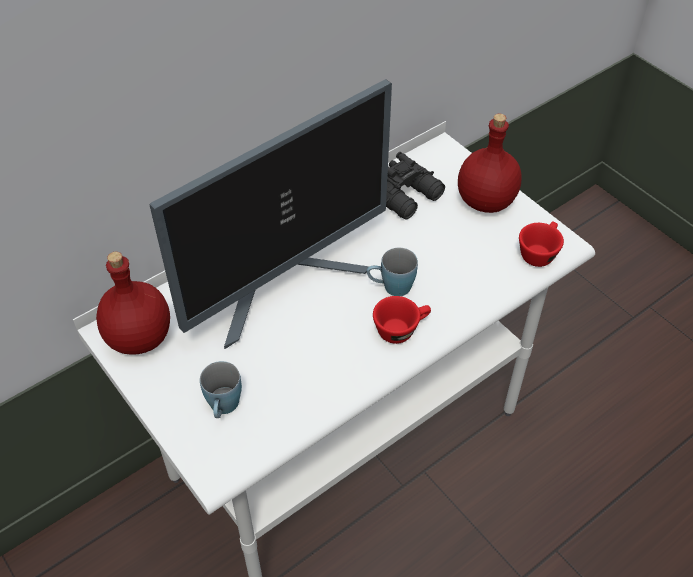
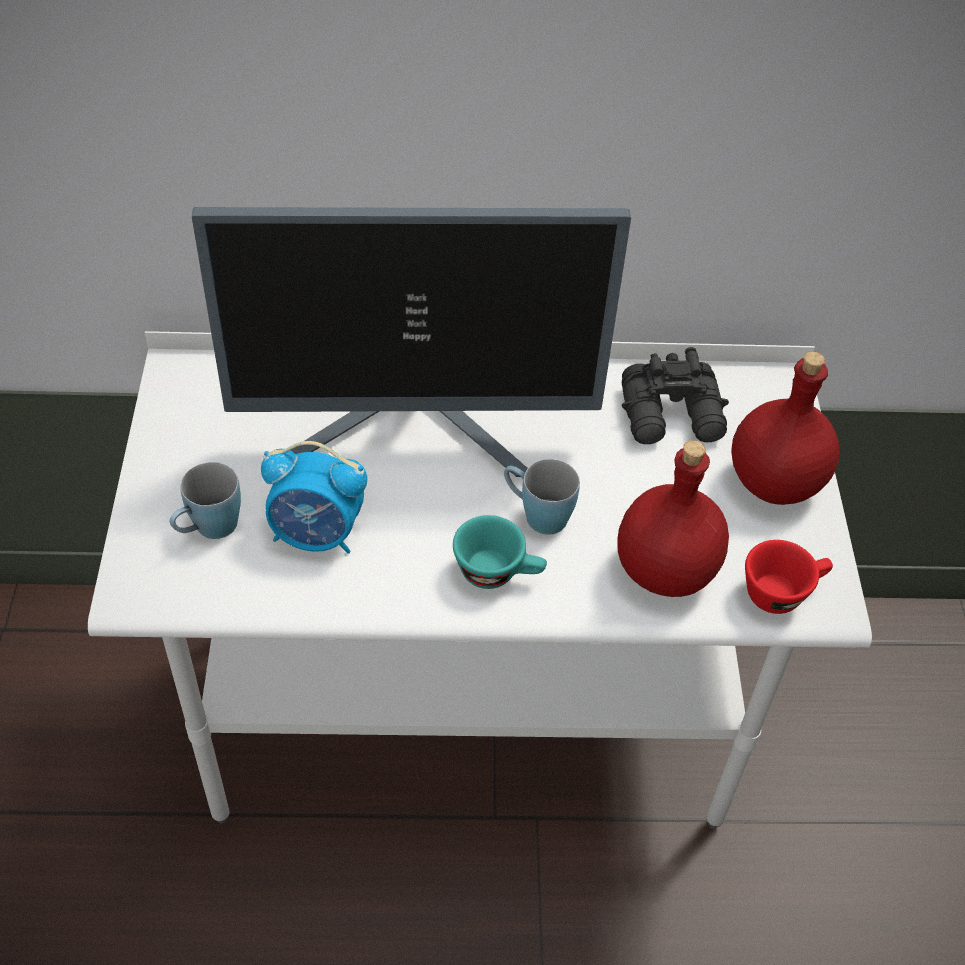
camera: 35 degrees right, 0 degrees up
red bottle [96,252,170,355] -> red bottle moved to [617,440,729,597]
red cup [373,296,431,344] -> turquoise cup [453,515,547,589]
none -> alarm clock [261,441,367,554]

